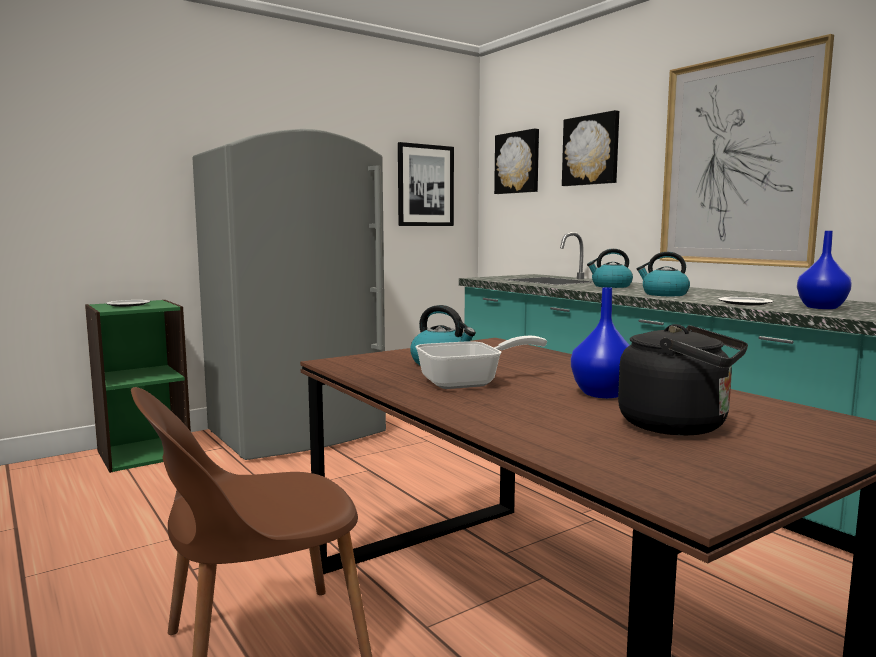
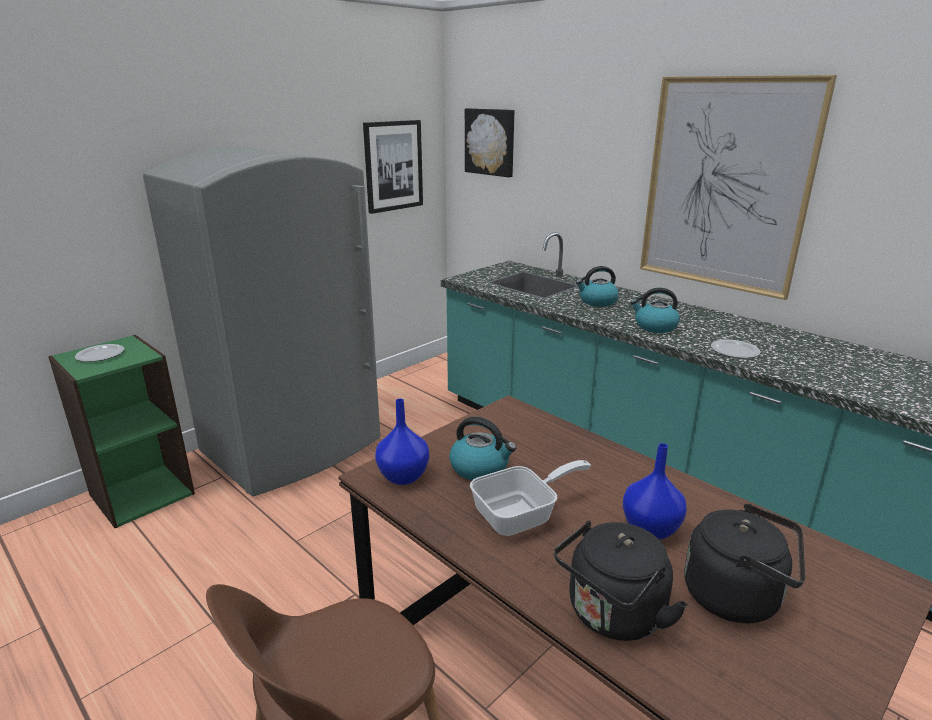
camera: 10 degrees left, 15 degrees up
picture [562,110,619,186] -> none
blue vase [797,231,852,309] -> blue vase moved to [375,399,429,485]
none -> black kettle [554,520,688,641]

